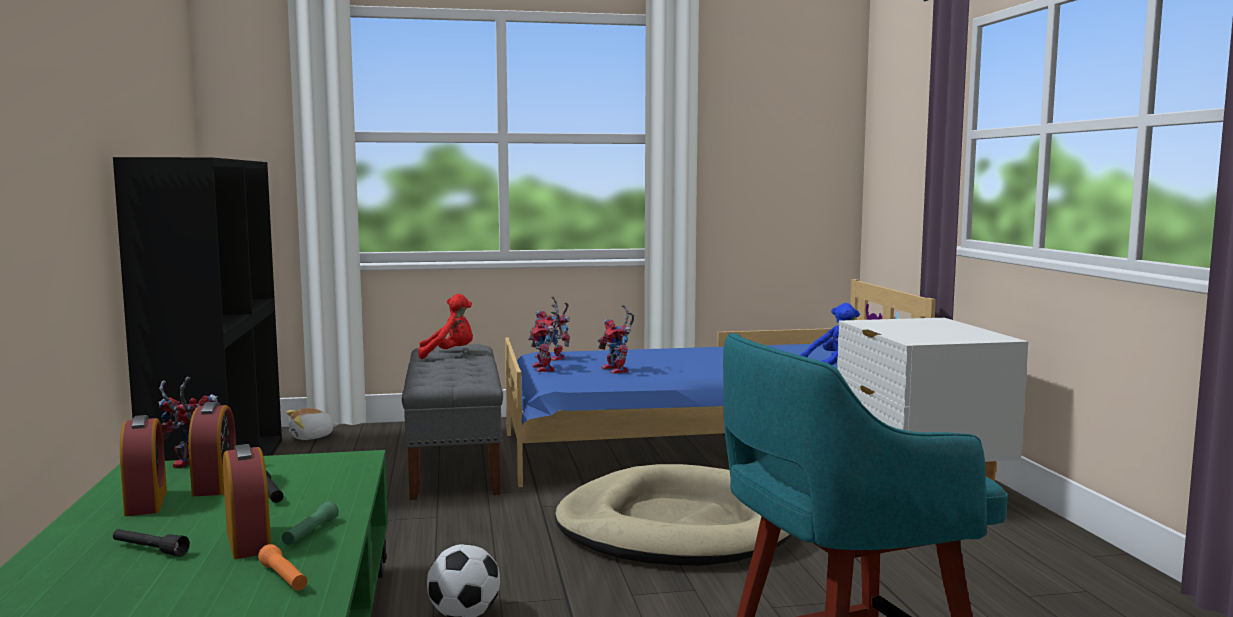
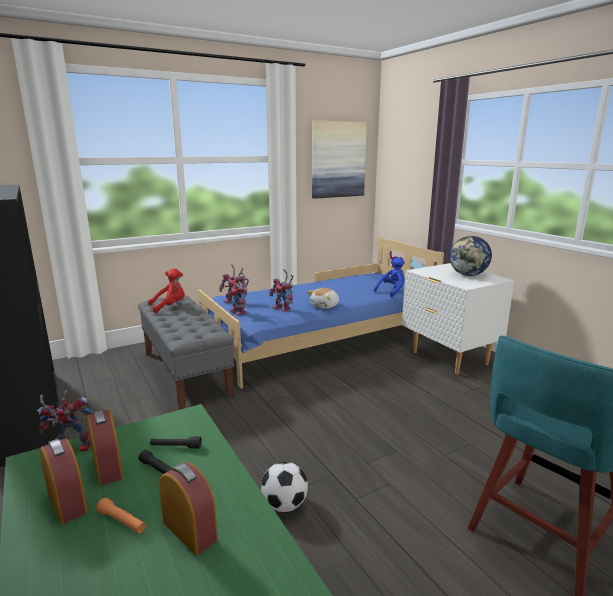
camera: 20 degrees left, 10 degrees up
black flashlight [113,529,190,557] -> black flashlight moved to [150,436,202,449]
orange flashlight [258,544,308,591] -> orange flashlight moved to [96,498,146,533]
green flashlight [282,501,339,545] -> none
plush toy [286,408,339,440] -> plush toy moved to [307,288,339,309]
beige dog bed [555,464,792,566] -> none
none -> picture [312,121,367,199]
none -> globe [450,236,492,276]

